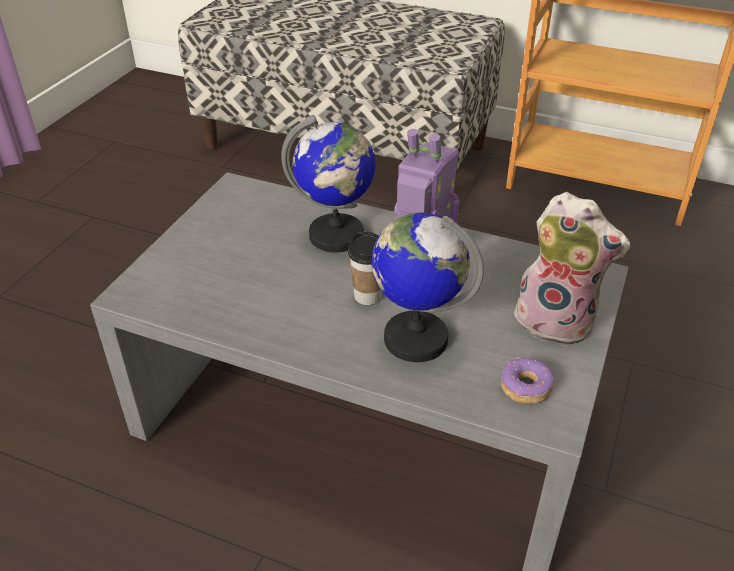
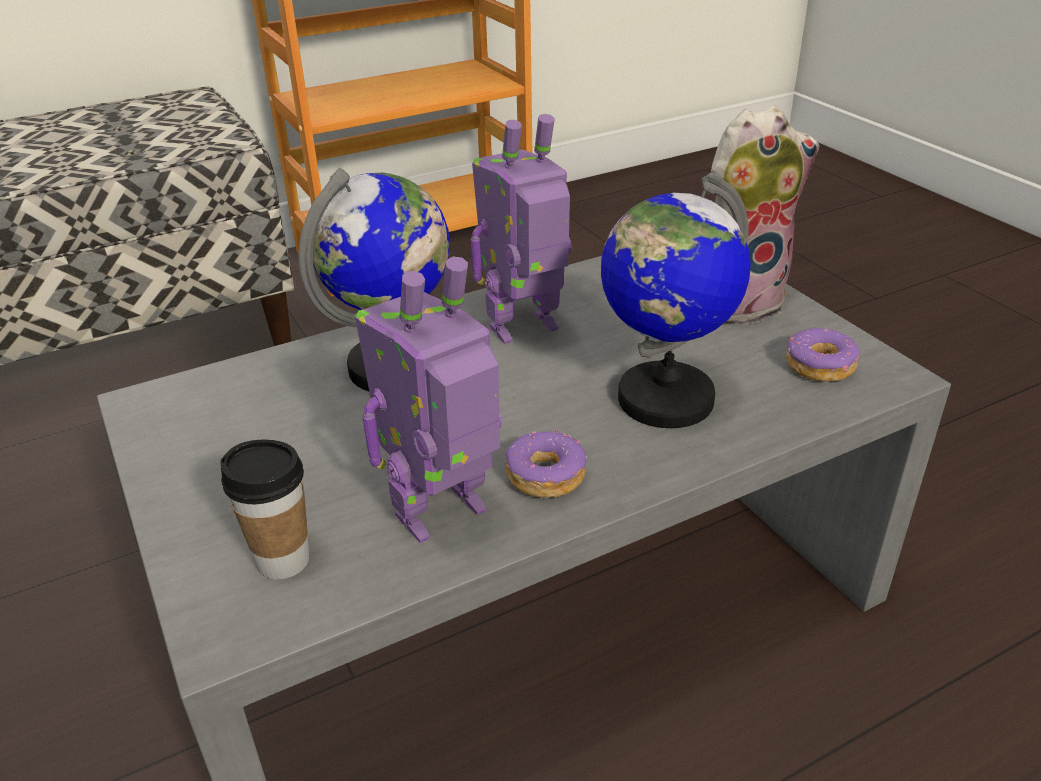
camera: 50 degrees left, 5 degrees down
cup [348,232,382,305] -> cup moved to [221,440,310,580]
none -> toy robot [355,257,502,543]
none -> donut [505,430,587,498]

